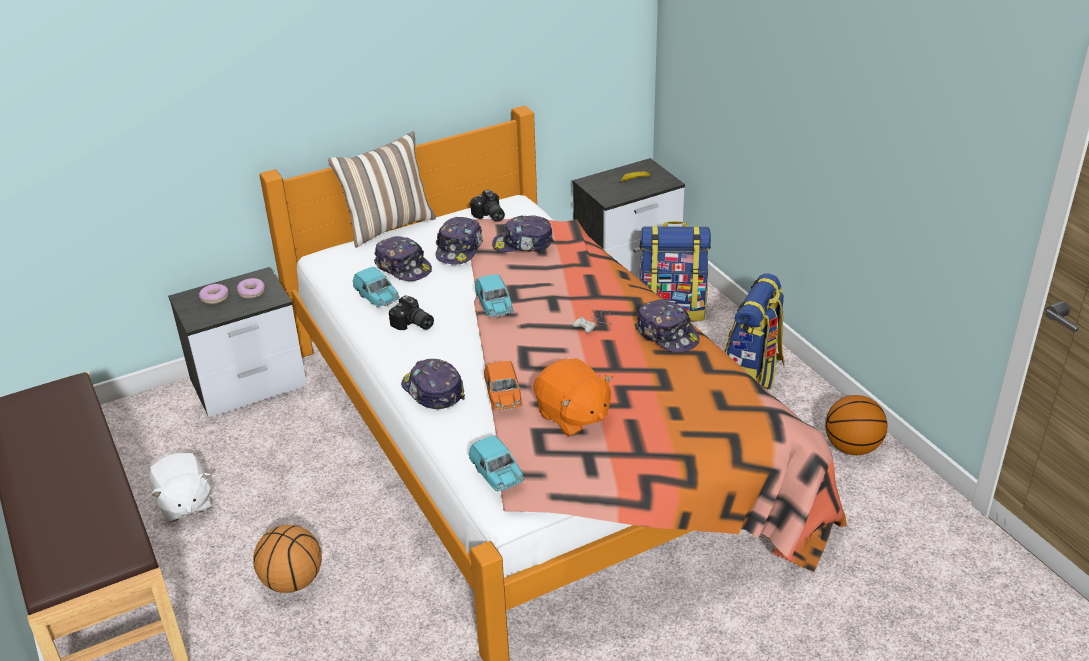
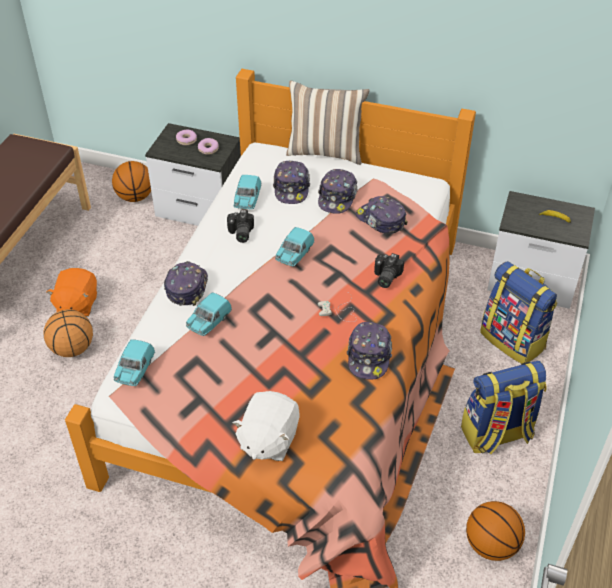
camera: 45 degrees right, 10 degrees up
white plush toy [149,453,212,522] -> white plush toy moved to [232,391,300,461]
cap [436,217,483,265] -> cap turned 45 degrees counterclockwise [318,169,358,214]
camera [470,189,505,222] -> camera moved to [374,253,404,288]
orange toy car [484,361,522,411] -> turquoise toy car [186,292,232,336]
orange plush toy [533,358,613,436] -> orange plush toy moved to [46,268,97,317]
none -> basketball [112,161,151,202]

